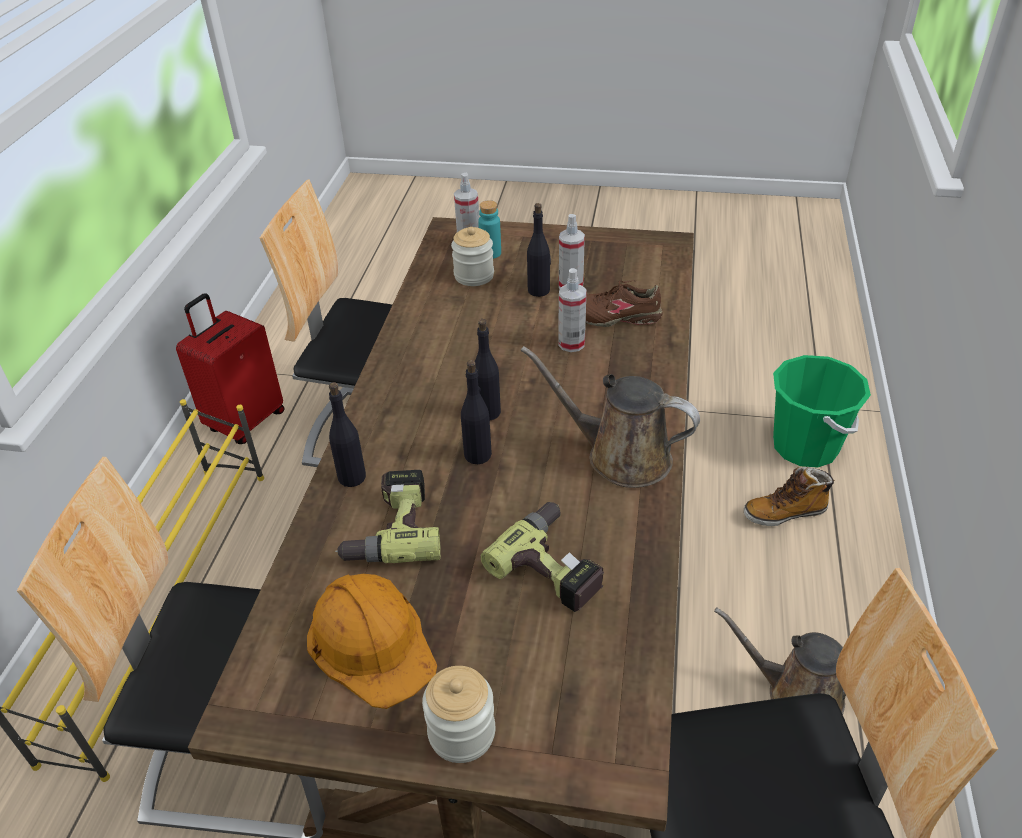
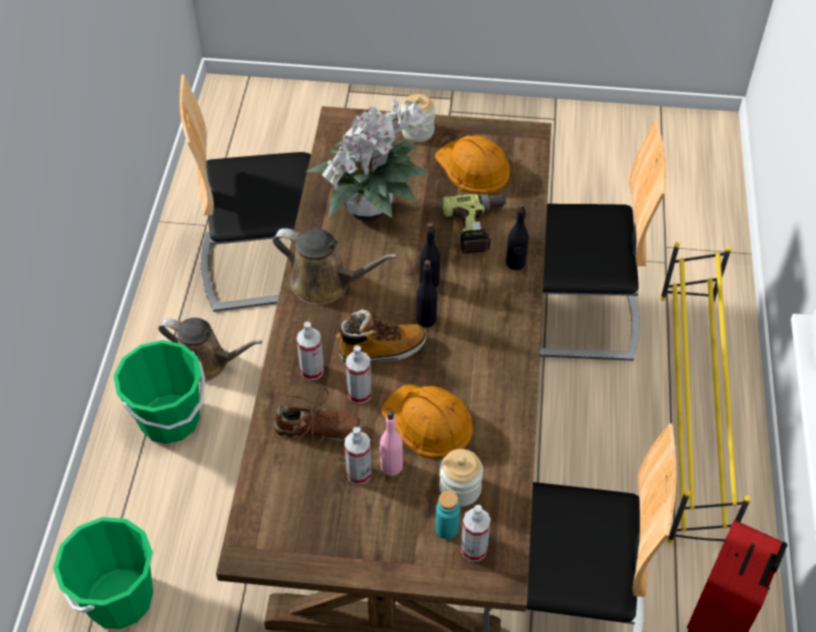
camera: 175 degrees right, 10 degrees up
power drill [480,502,604,612] -> potted plant [306,99,430,221]
black bottle [527,203,551,297] -> pink bottle [379,410,403,476]
boot [744,467,834,526] -> boot moved to [336,309,426,363]
none -> green bucket [114,340,205,444]
none -> spray bottle [296,322,324,381]
none -> orange hard hat [381,385,473,458]

